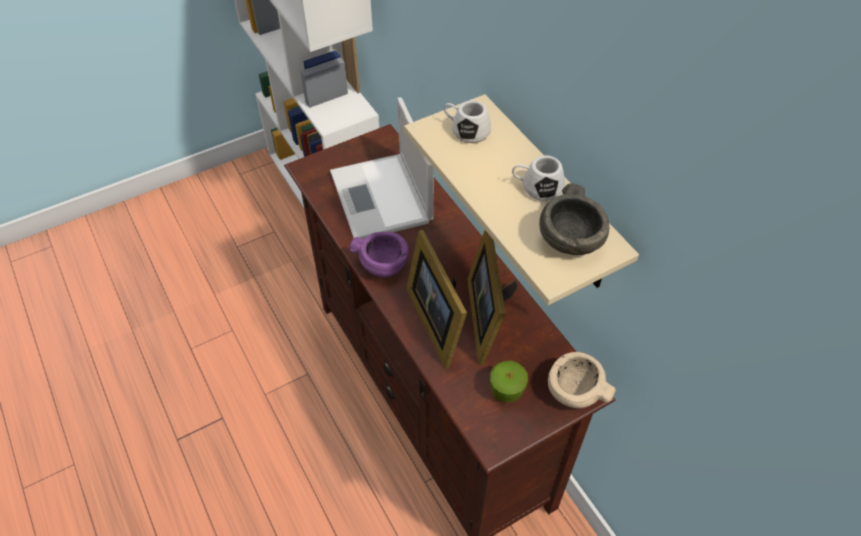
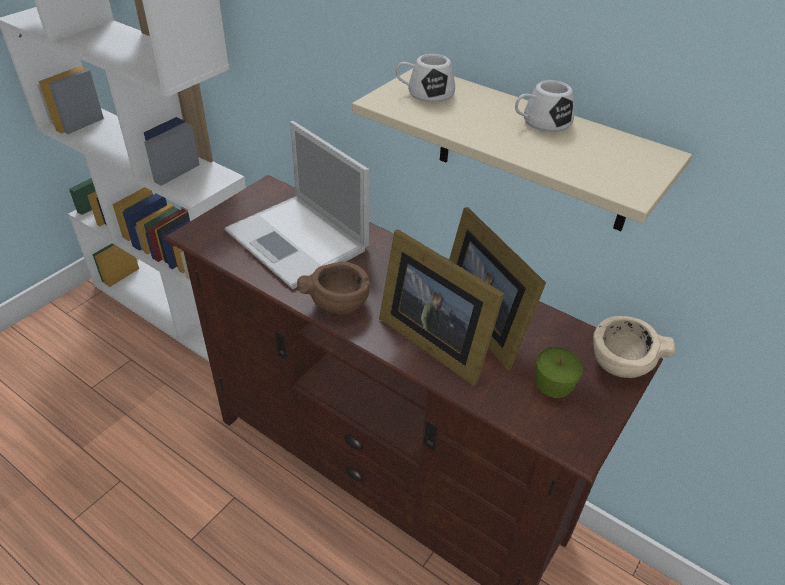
camera: 25 degrees left, 10 degrees down
purple bowl [350,232,409,278] -> brown bowl [297,262,370,314]
grey bowl [539,183,609,255] -> none

